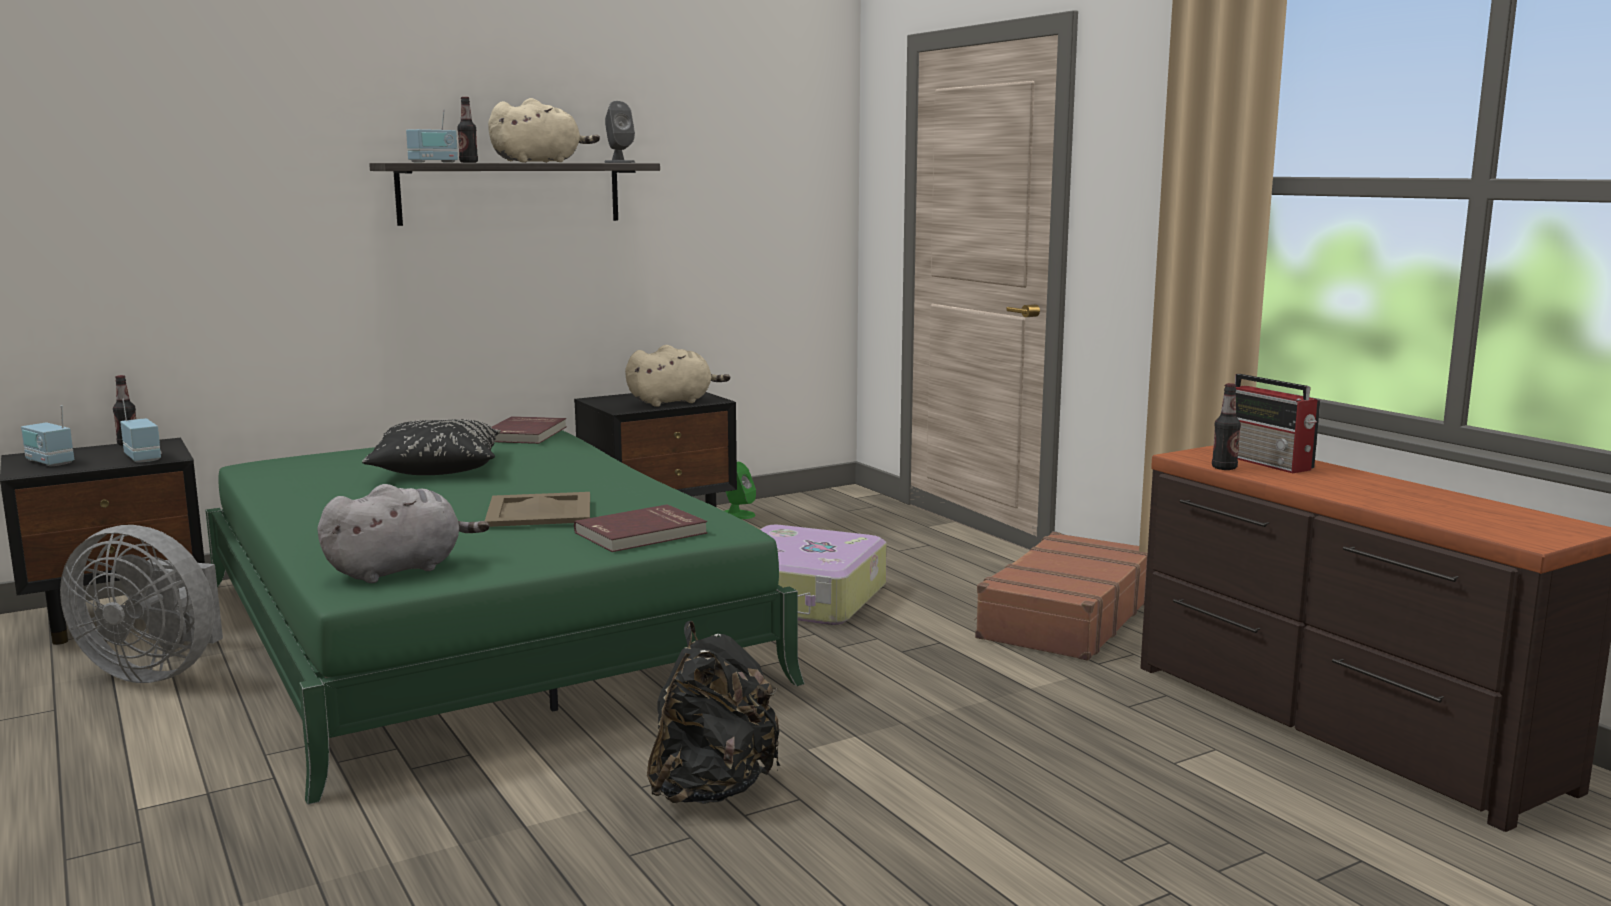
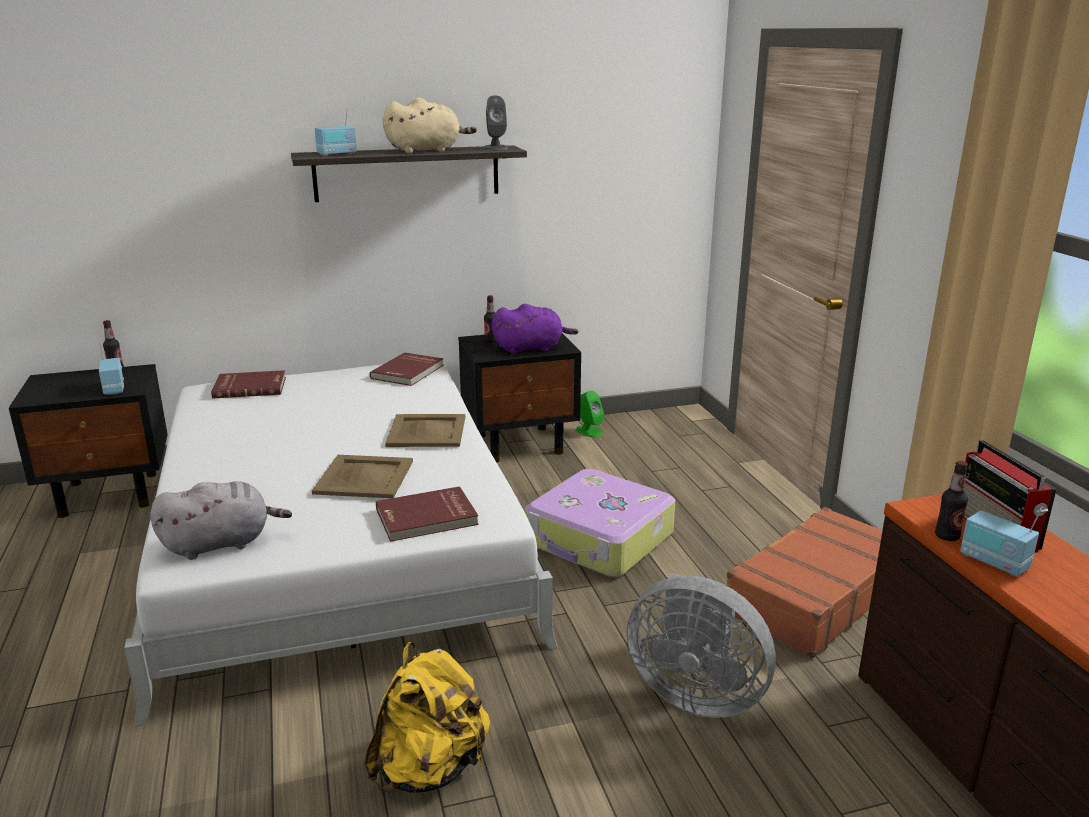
camera: 15 degrees right, 10 degrees up
radio [21,406,74,466] -> radio moved to [960,509,1042,577]
grey fan [60,525,223,683] -> grey fan moved to [627,573,776,718]
green bed [205,430,805,805] -> white bed [124,364,558,726]
black pillow [362,419,501,475] -> none
bottle [457,97,478,163] -> bottle moved to [484,295,497,343]
beige plush toy [625,345,730,407] -> purple plush toy [491,304,578,354]
black backpack [647,621,780,804] -> yellow backpack [364,642,490,793]
none -> red book [211,370,286,399]
none -> beige tray [385,414,465,447]

